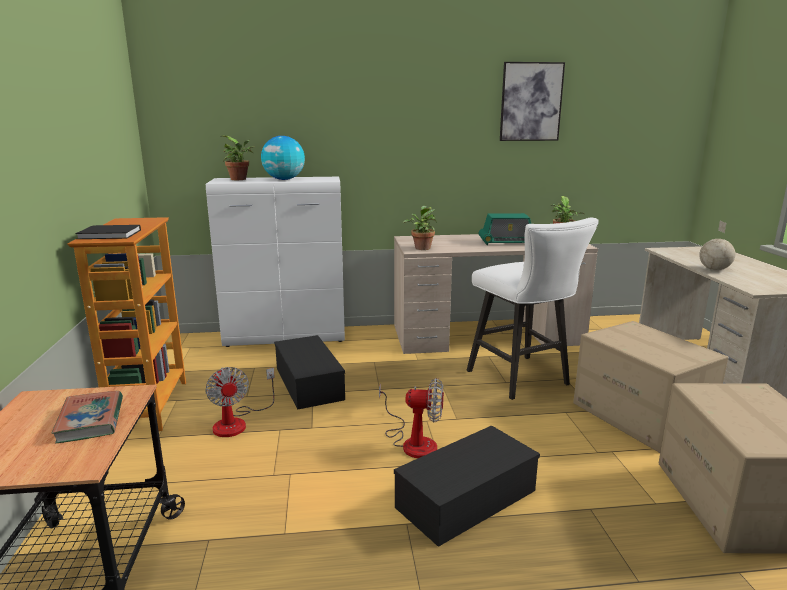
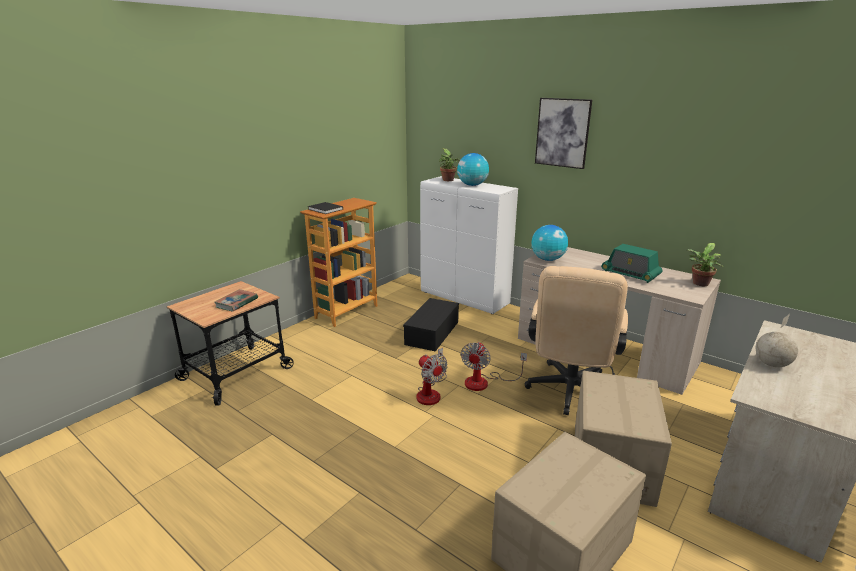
camera: 45 degrees right, 5 degrees up
fan [205,367,275,437] -> fan moved to [461,342,527,391]
black storage box [394,425,540,547] -> none
potted plant [403,206,437,250] -> globe [531,225,568,261]
white stool [467,217,599,400] -> beige office chair [525,266,628,415]
picture [500,62,565,141] -> picture moved to [535,98,592,169]

